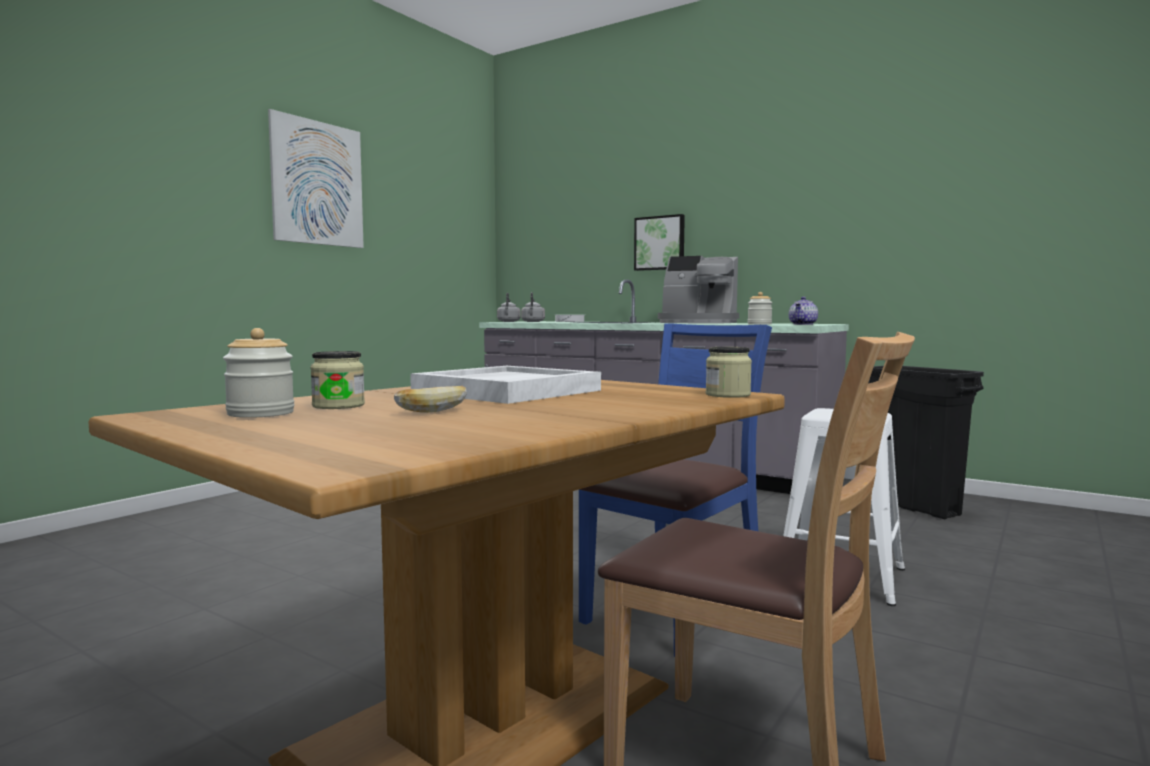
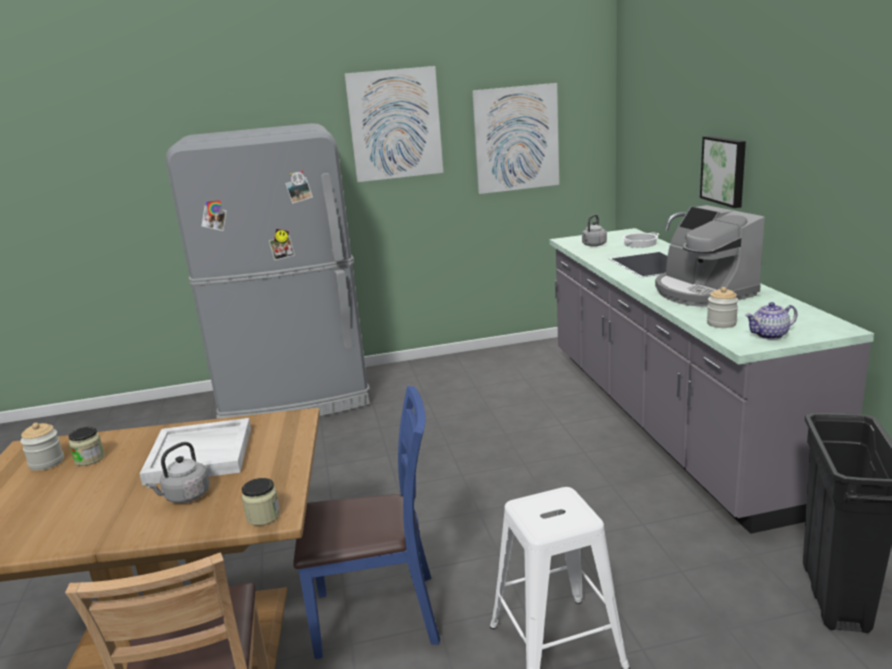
camera: 45 degrees right, 15 degrees up
bread [394,386,467,413] -> none
grey kettle [497,293,520,322] -> grey kettle moved to [146,442,210,503]
none -> grey fridge [166,123,370,419]
none -> picture [472,83,559,194]

